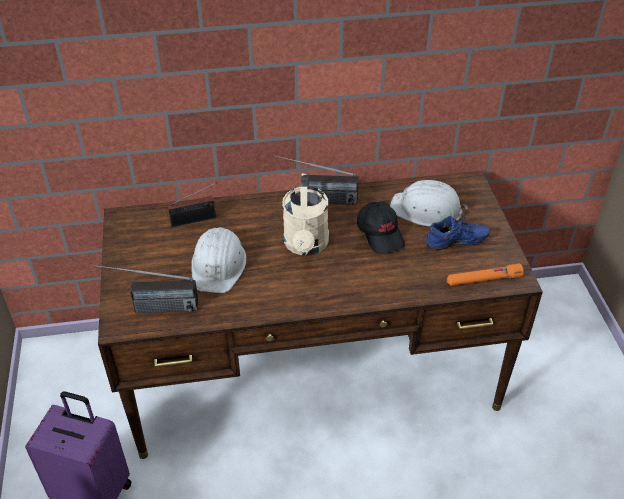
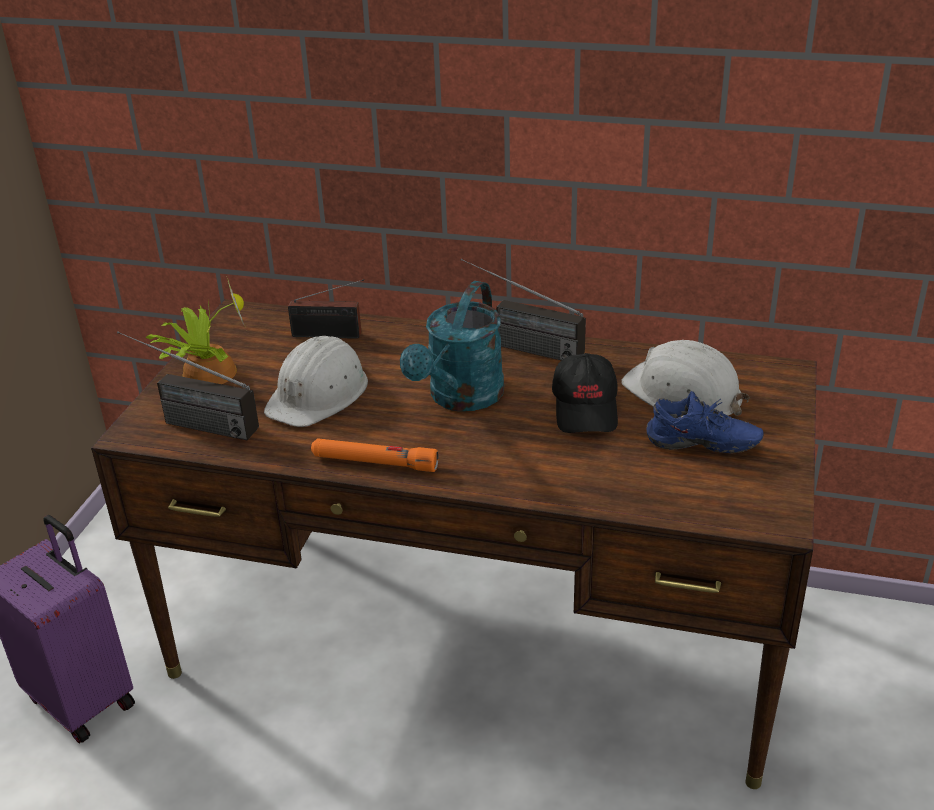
camera: 25 degrees right, 10 degrees down
beige watering can [282,173,329,256] -> turquoise watering can [400,281,504,411]
orange flashlight [447,264,524,286] -> orange flashlight moved to [311,438,439,472]
none -> potted plant [145,276,244,384]

